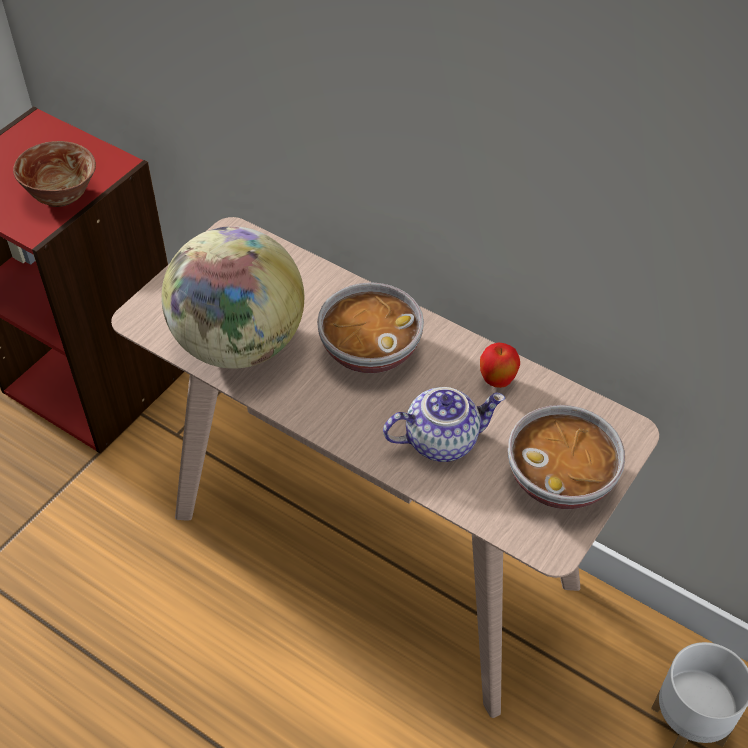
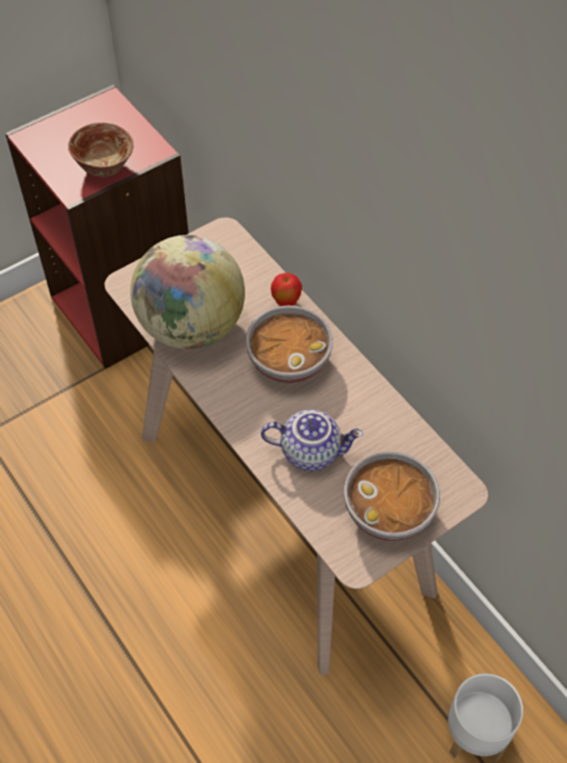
camera: 20 degrees right, 5 degrees up
apple [480,343,520,388] -> apple moved to [271,273,302,306]

